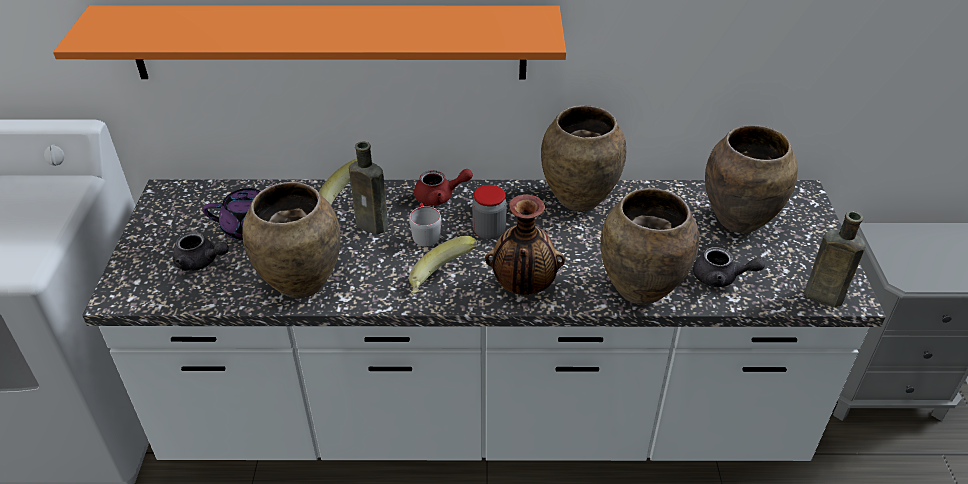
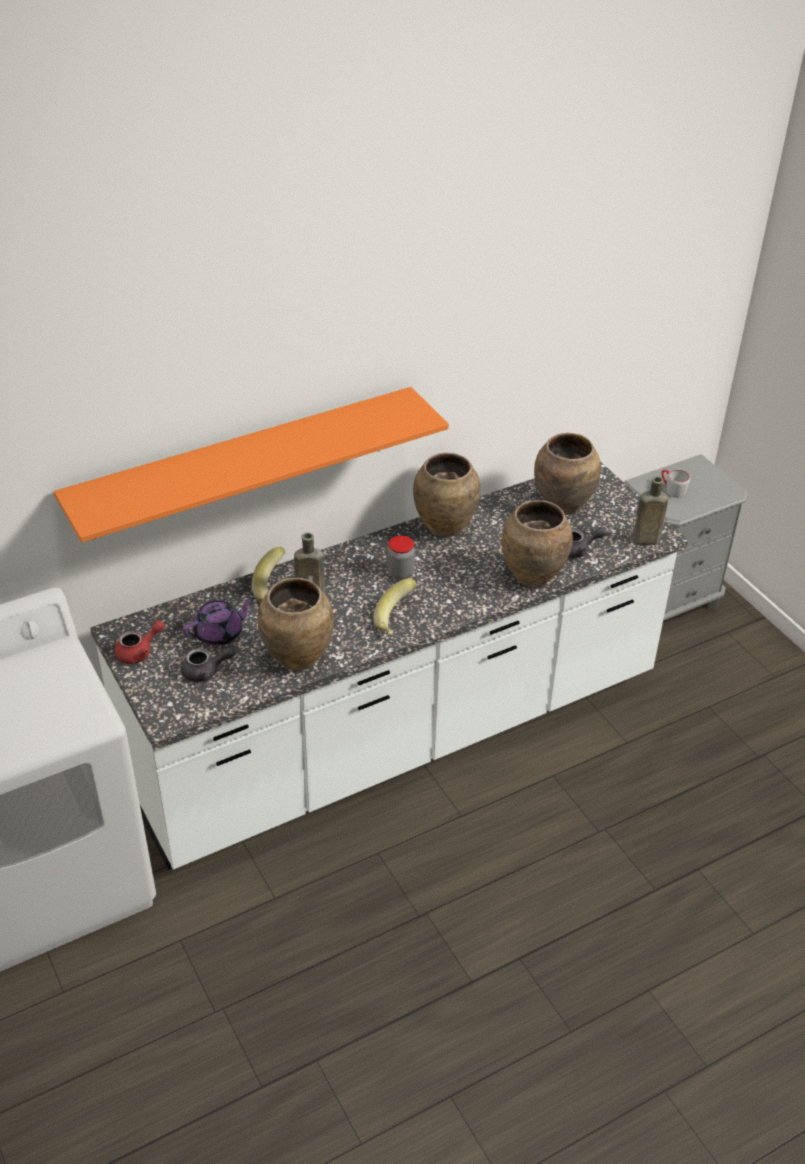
camera: 30 degrees left, 0 degrees up
grey mug [409,203,441,247] -> grey mug moved to [661,470,690,498]
red teapot [414,169,473,205] -> red teapot moved to [115,620,165,664]
vase [485,194,565,295] -> none

